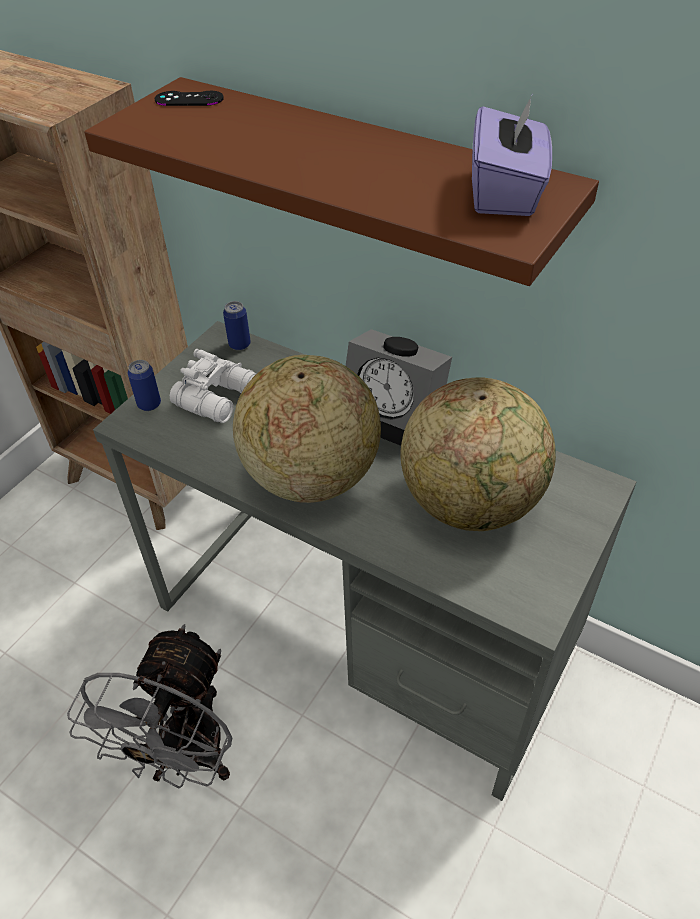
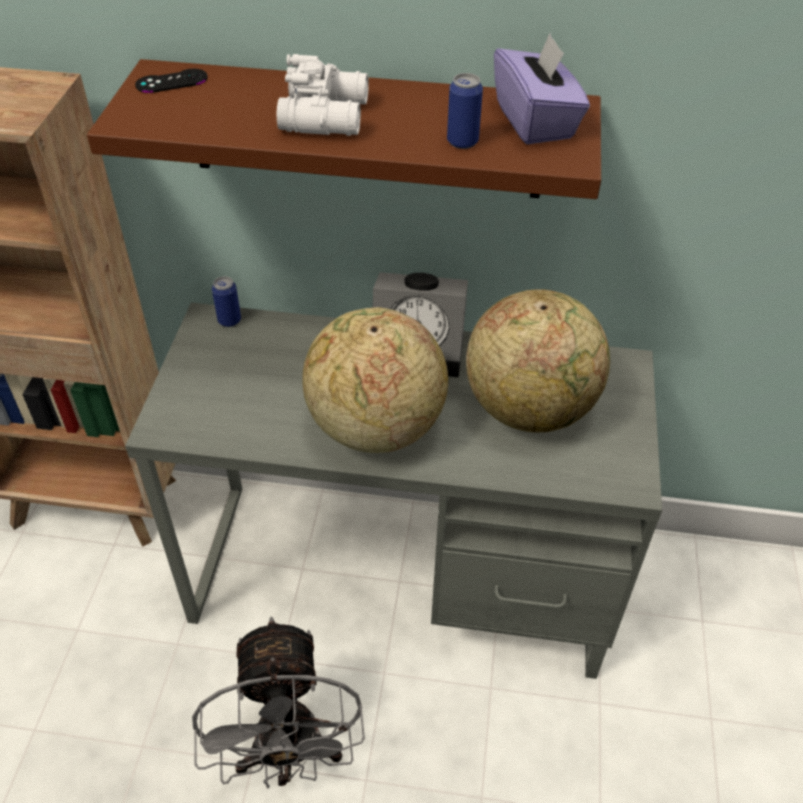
camera: 25 degrees left, 0 degrees up
can [128,360,161,411] -> can moved to [447,73,483,149]
white binoculars [170,349,257,423] -> white binoculars moved to [276,54,369,136]

